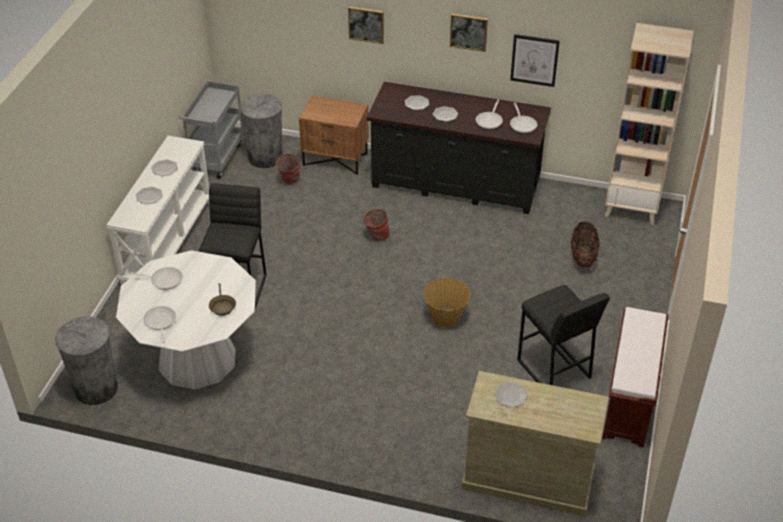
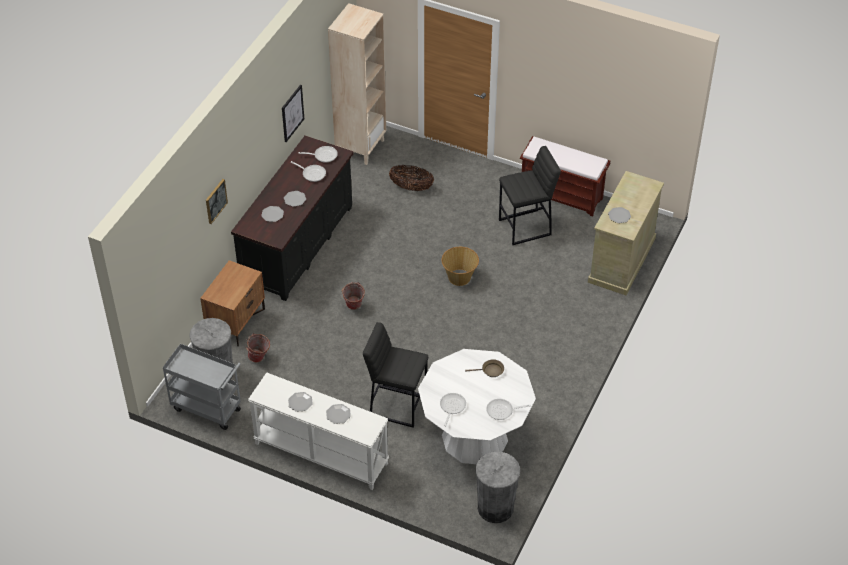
camera: 80 degrees left, 5 degrees up
picture [450,14,488,52] -> none

